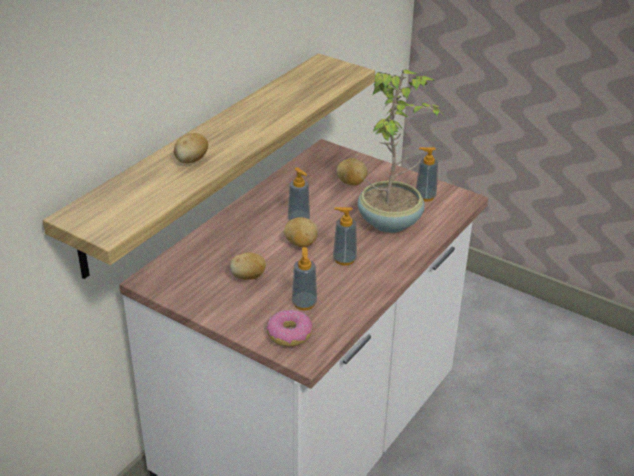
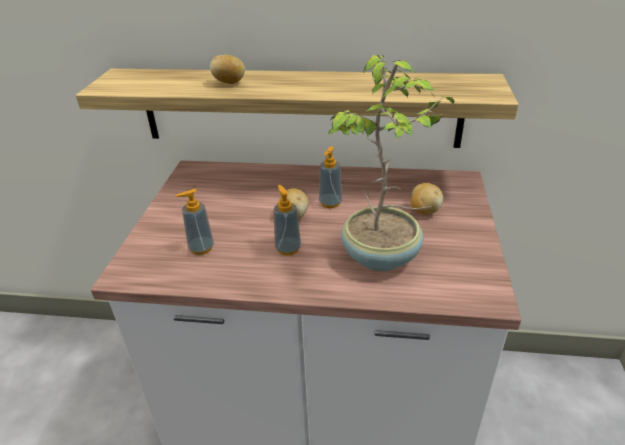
camera: 65 degrees right, 0 degrees up
potato [230,252,266,280] -> none
donut [267,310,312,347] -> none
soap dispenser [416,147,438,202] -> none

